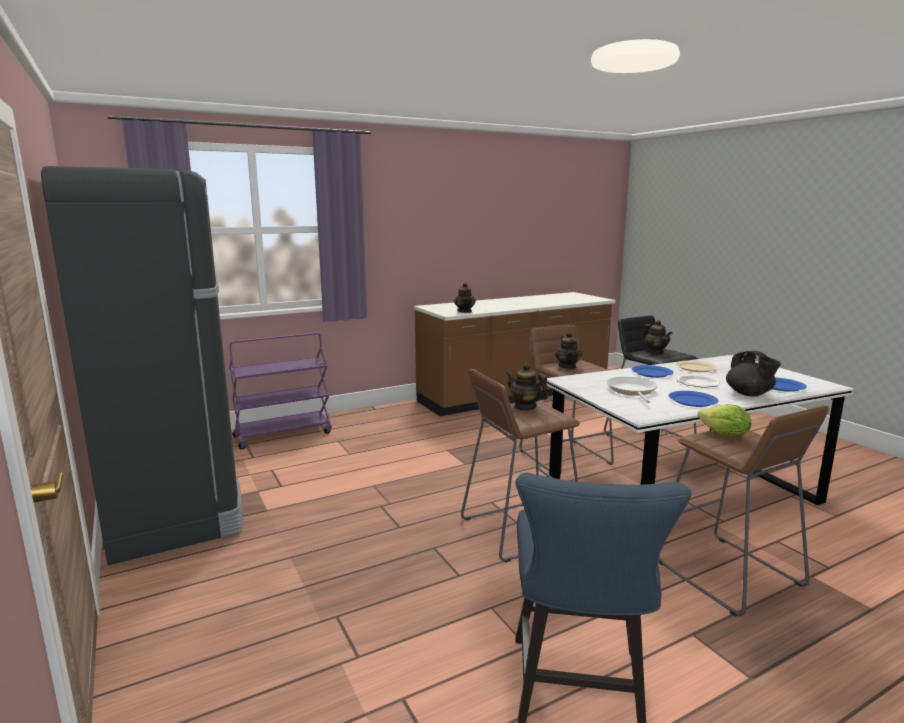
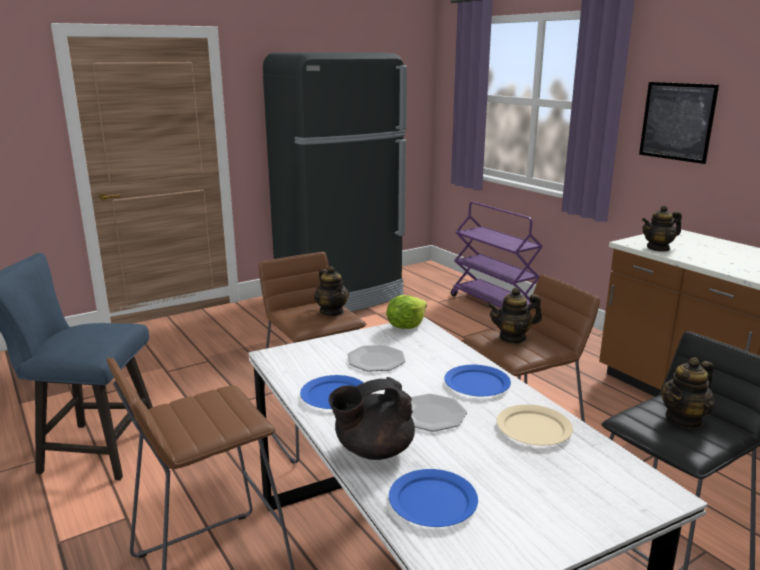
camera: 85 degrees right, 5 degrees up
teapot [506,363,548,410] -> teapot turned 120 degrees clockwise [314,266,349,316]
frying pan [607,377,657,403] -> plate [348,345,405,372]
lettuce [698,404,751,436] -> lettuce moved to [386,295,427,329]
none -> picture [639,82,719,164]

